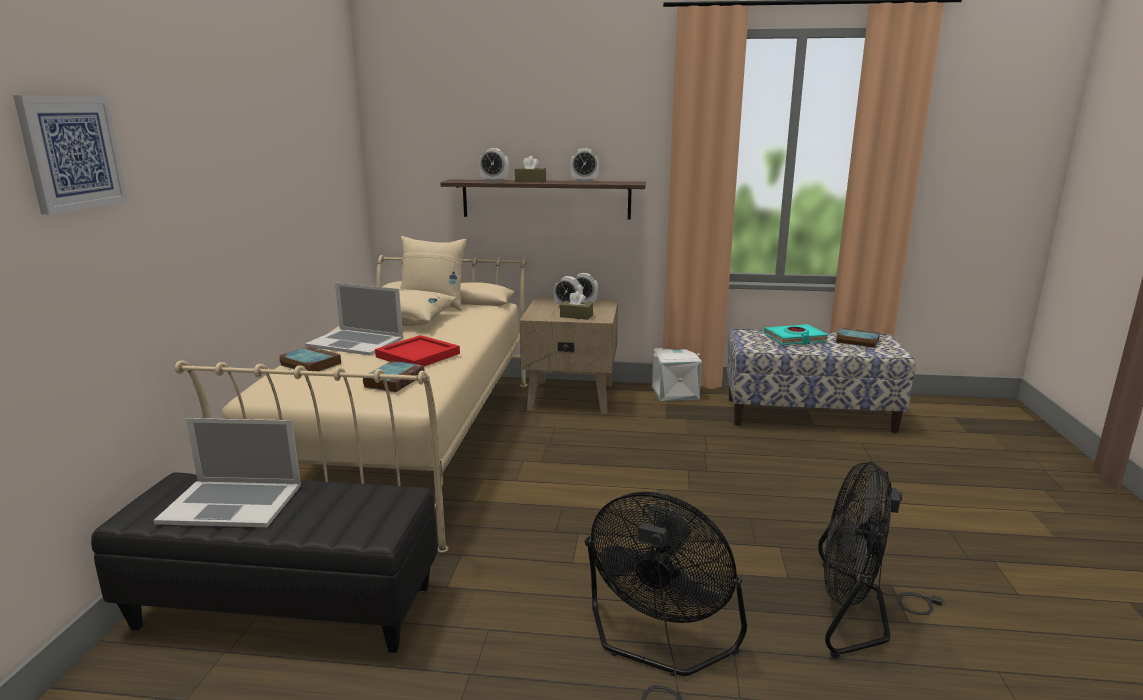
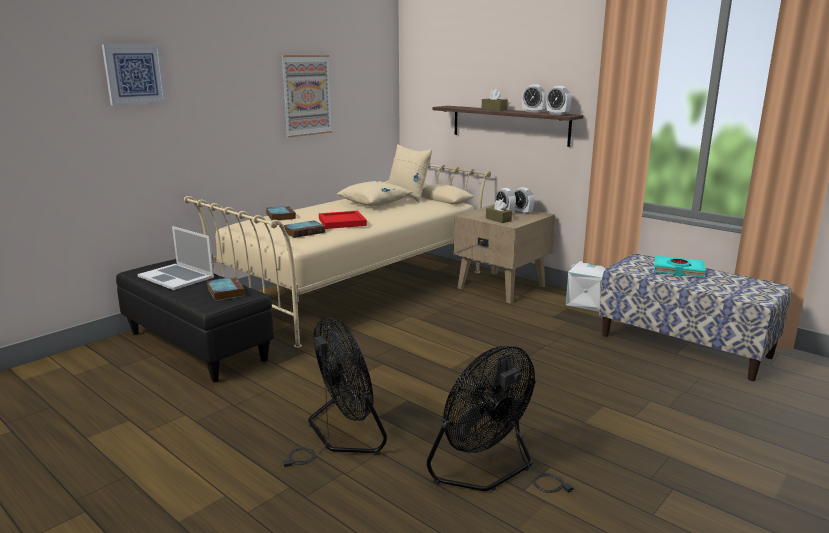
camera: 35 degrees right, 0 degrees up
laptop [305,283,403,356] -> none
alarm clock [479,148,509,182] -> alarm clock moved to [546,86,572,115]
book [836,327,880,348] -> book moved to [207,277,245,301]
none -> picture [281,55,332,138]

